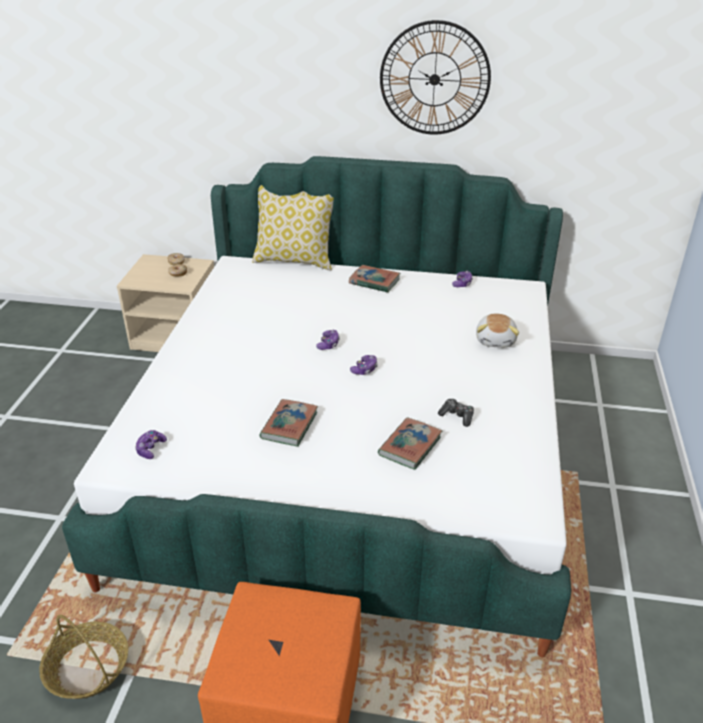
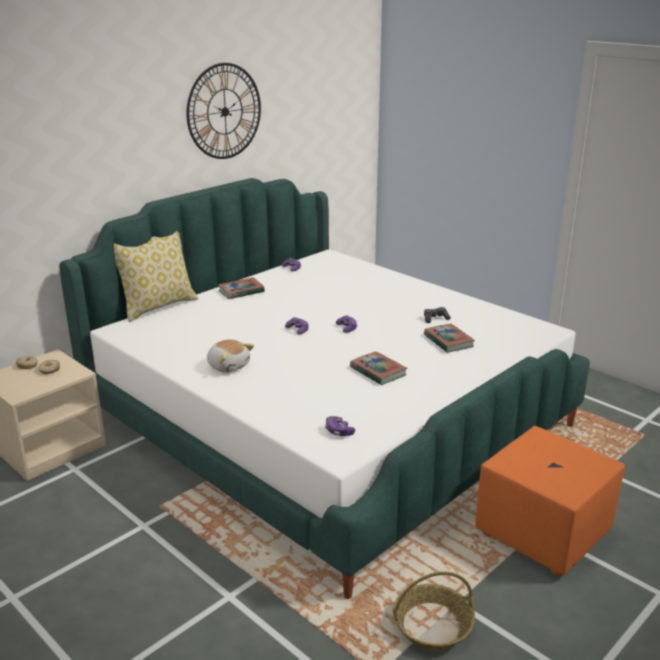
camera: 55 degrees left, 10 degrees down
plush toy [476,314,519,348] -> plush toy moved to [207,339,254,373]

